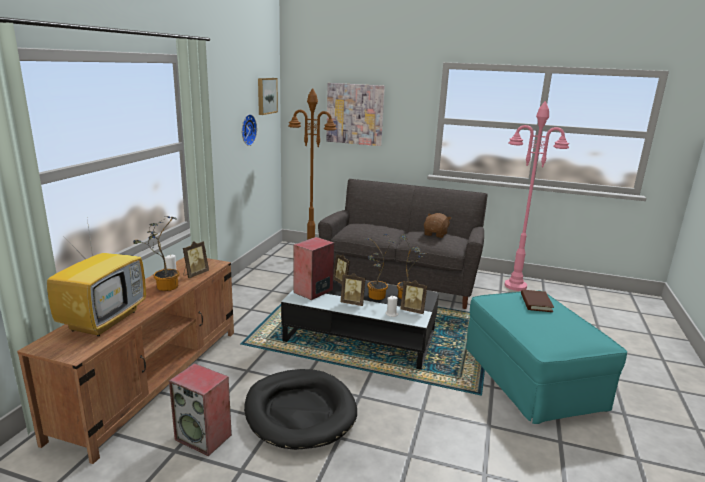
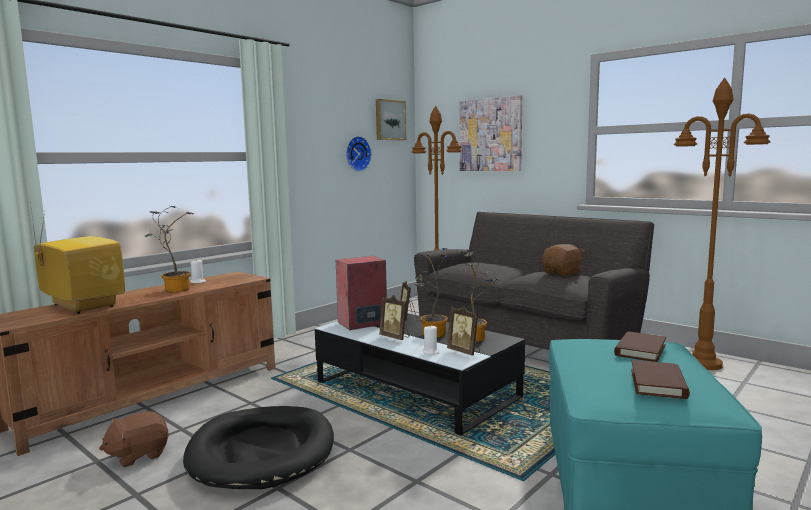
camera: 25 degrees right, 10 degrees down
television [47,213,146,337] -> television turned 90 degrees counterclockwise [29,194,125,314]
speaker [169,363,232,456] -> brown plush toy [99,411,169,467]
picture frame [183,241,209,278] -> none
pink floor lamp [504,101,569,291] -> brown floor lamp [674,78,770,370]
none -> brown book [631,360,690,399]

